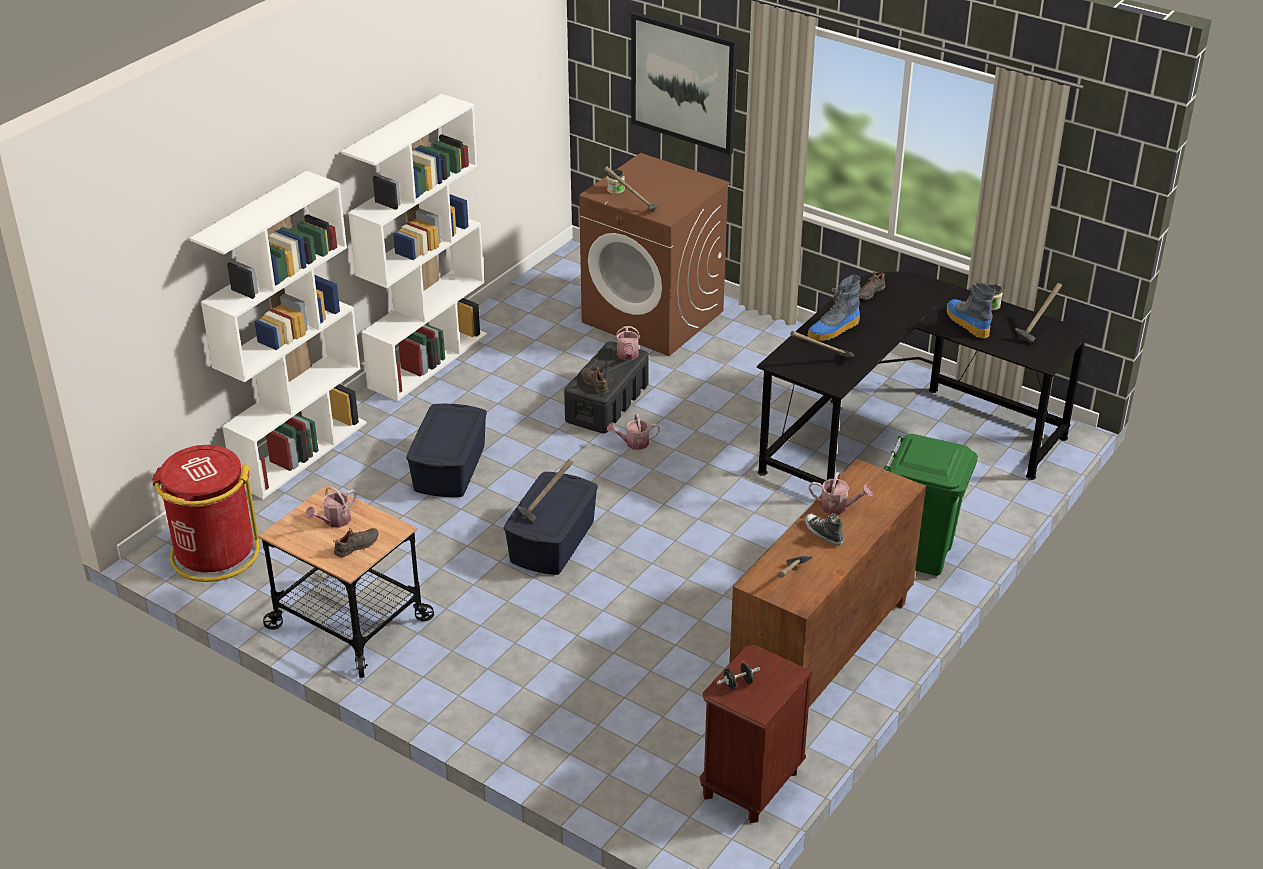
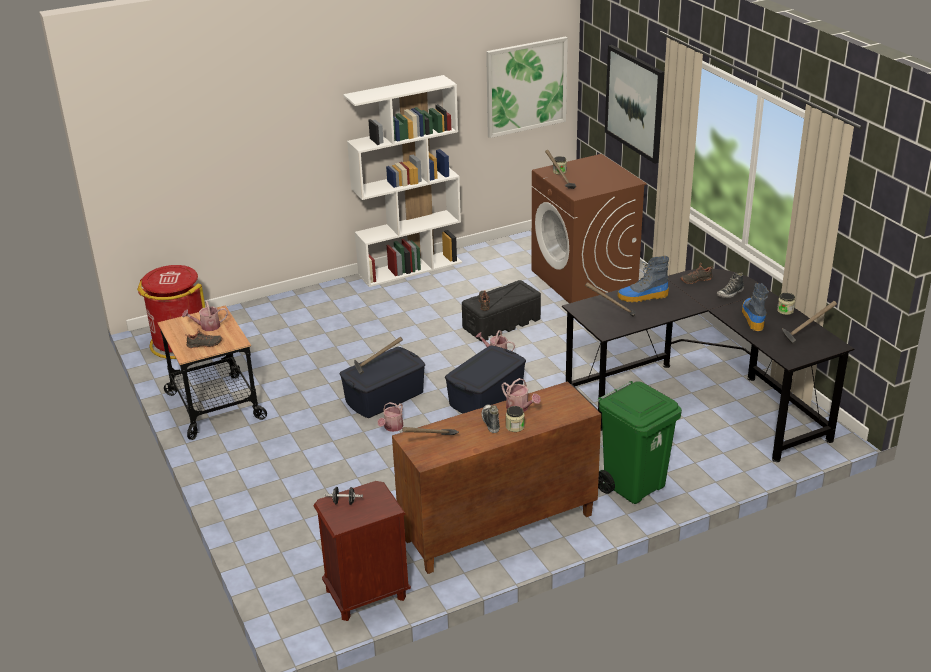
camera: 30 degrees right, 5 degrees down
white bookcase [190,171,367,499] -> none
blue storage box [406,404,487,497] -> blue storage box moved to [445,346,526,413]
watering can [615,326,640,360] -> watering can moved to [378,402,403,432]
none -> picture [486,37,568,138]
none -> jar [506,406,525,432]
none -> shoe [717,272,744,298]

